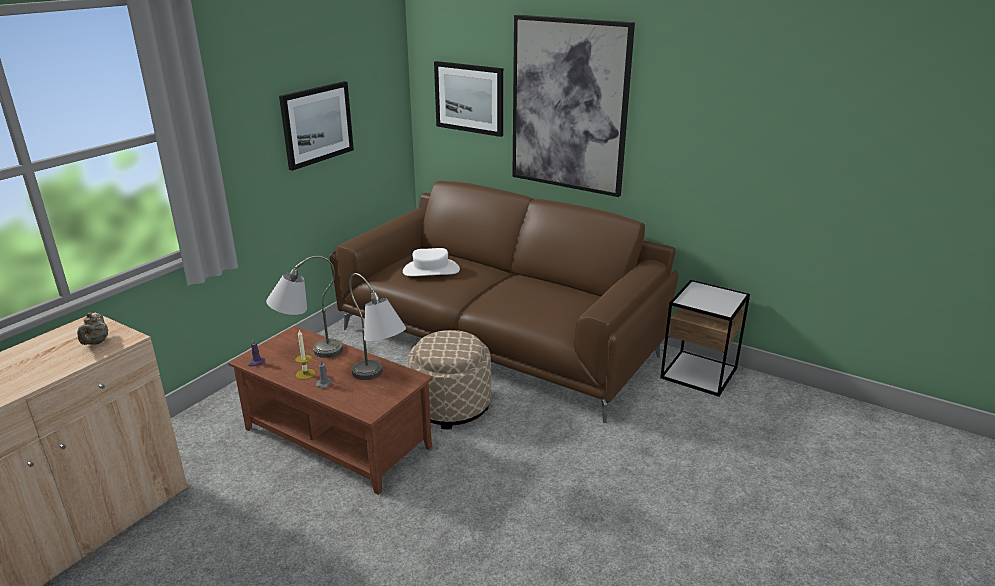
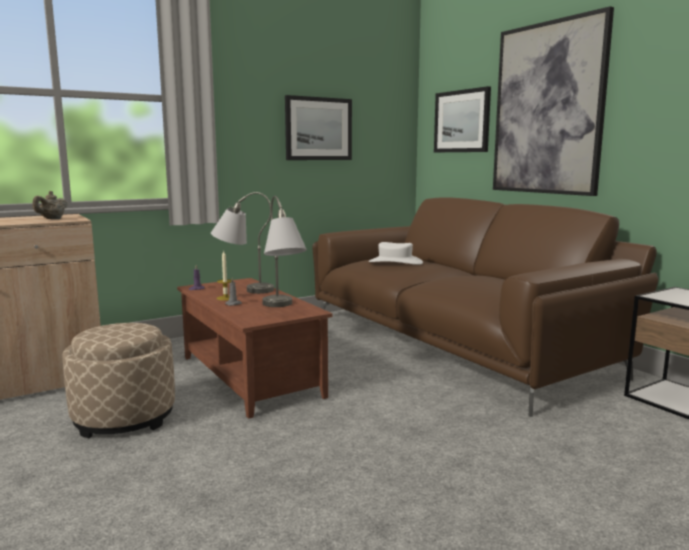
camera: 25 degrees right, 15 degrees down
beige ottoman [408,330,491,429] -> beige ottoman moved to [62,323,175,438]

